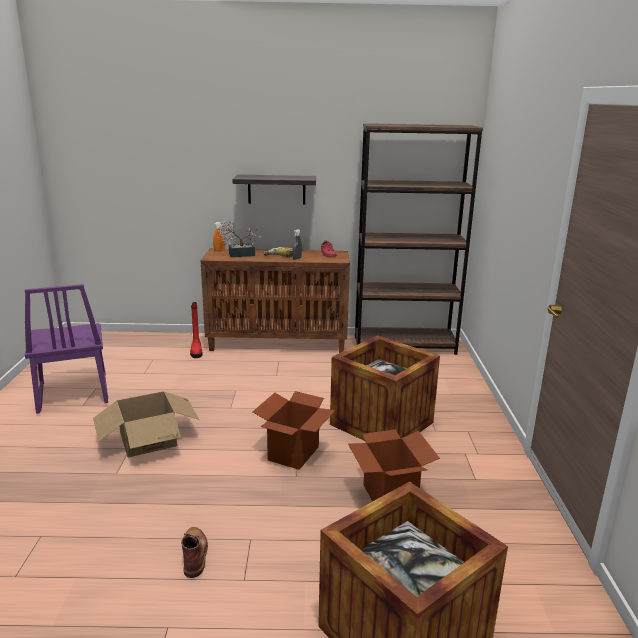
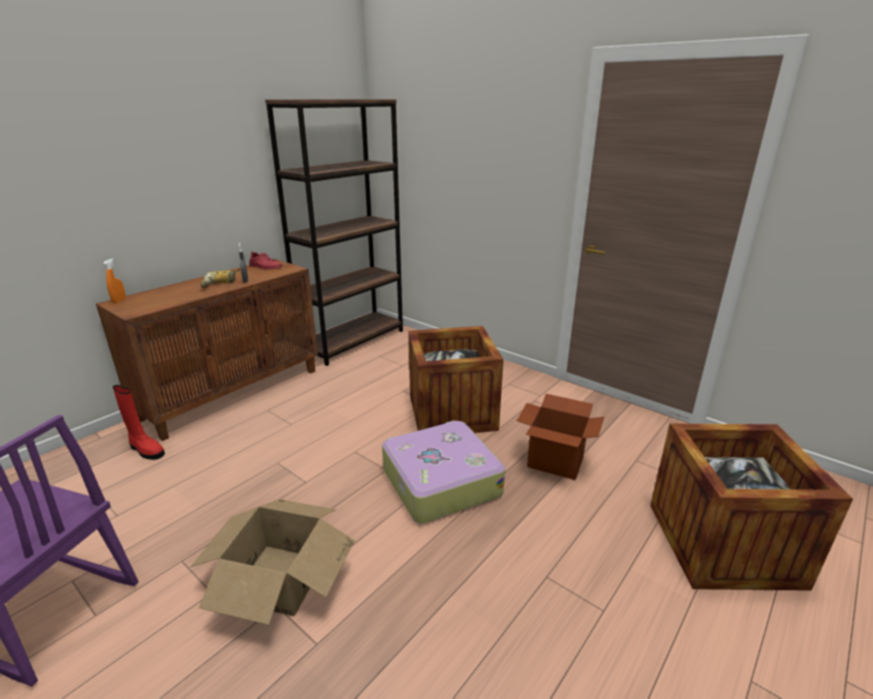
camera: 50 degrees left, 5 degrees up
brown boot [181,527,208,578] -> none
potted plant [217,220,261,257] -> none
shelf [232,174,316,205] -> none
cardboard box [253,391,335,470] -> suitcase [382,421,505,524]

